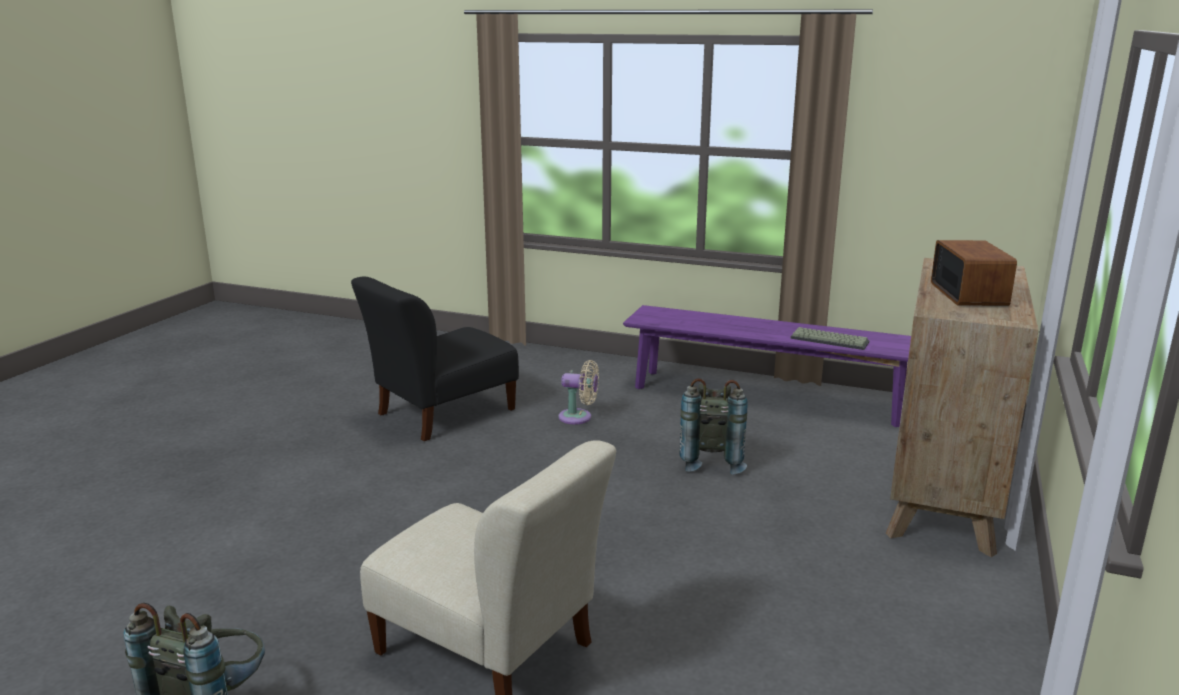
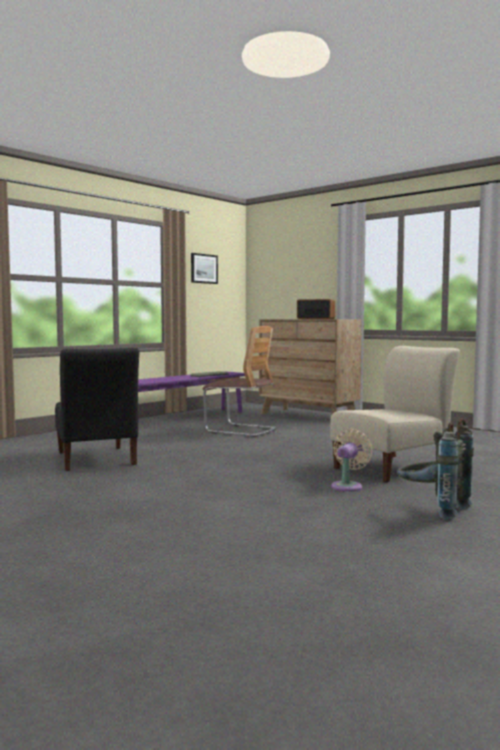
camera: 70 degrees left, 15 degrees down
beige fan [559,360,599,424] -> beige fan moved to [331,429,372,492]
grey backpack [679,378,748,474] -> chair [202,326,277,437]
none -> picture [191,253,218,284]

